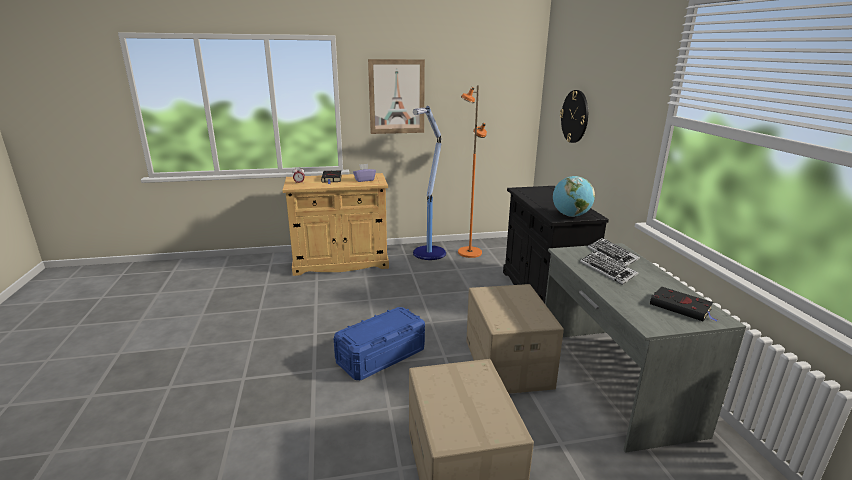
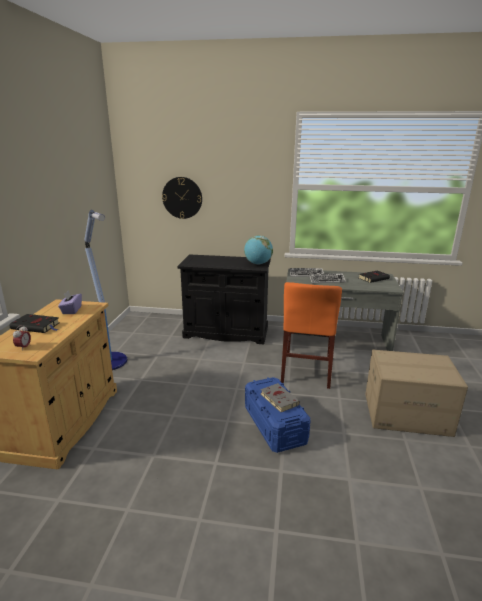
camera: 70 degrees left, 0 degrees up
picture [368,59,425,134] -> none
orange floor lamp [458,86,487,258] -> none
cardboard box [466,284,564,394] -> orange chair [281,282,342,389]
none -> grey book [260,383,300,413]

